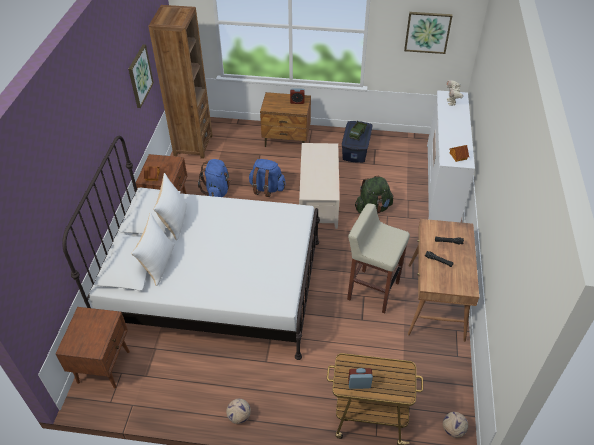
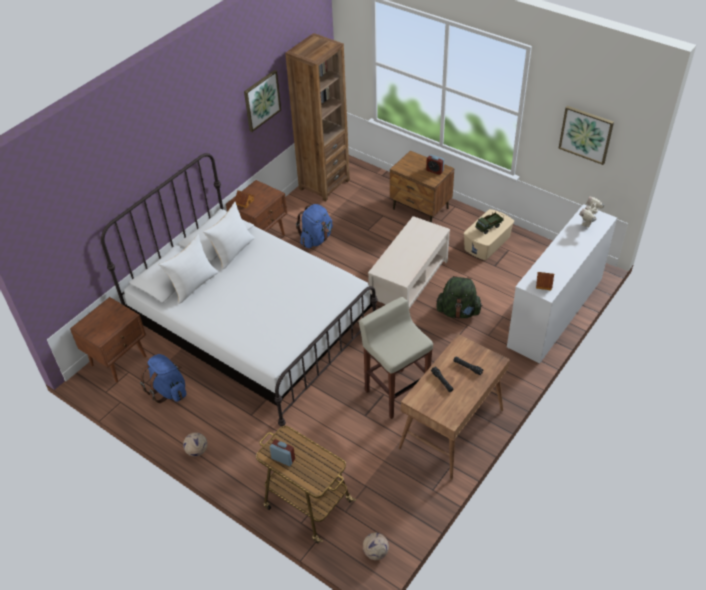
camera: 30 degrees right, 0 degrees up
blue backpack [249,159,286,197] -> blue backpack moved to [140,354,186,403]
blue storage box [342,121,372,163] -> beige storage box [464,209,514,260]

